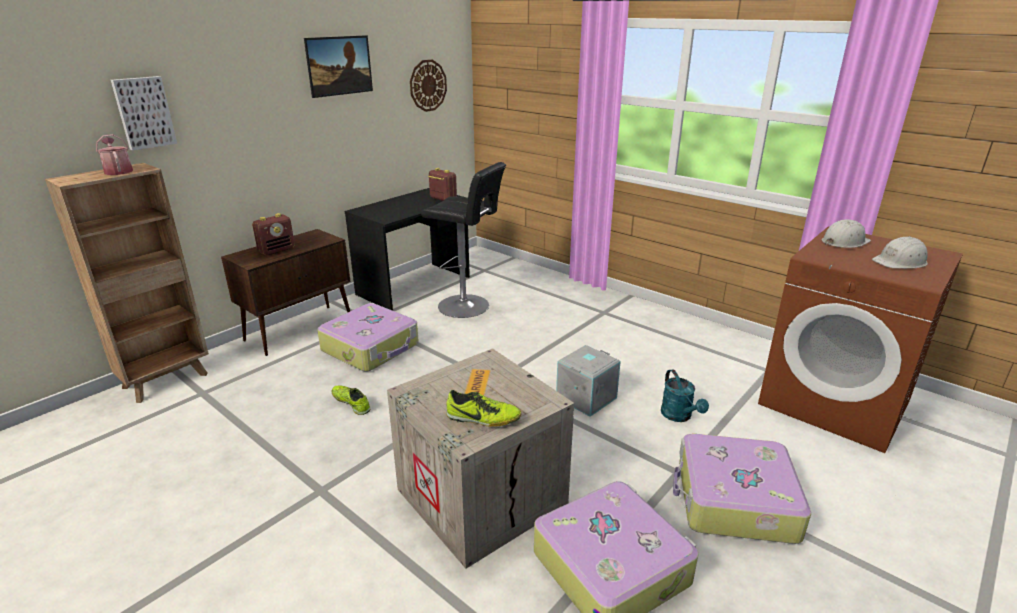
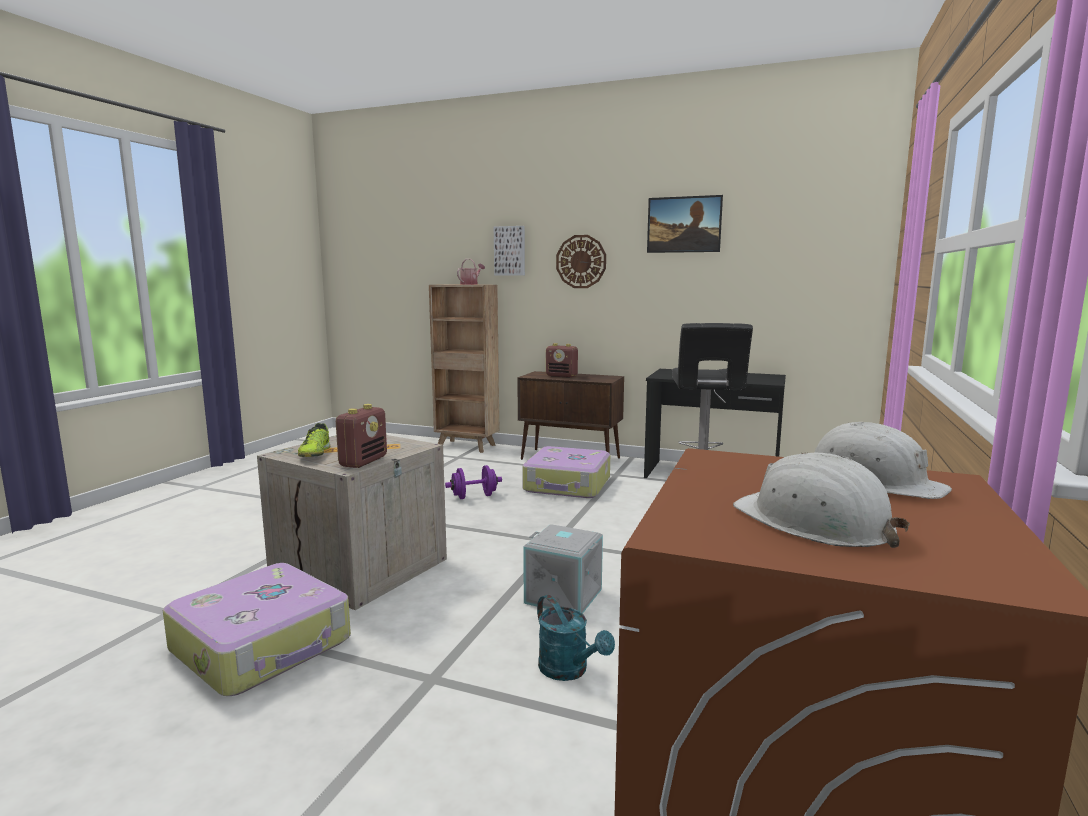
camera: 70 degrees right, 15 degrees down
shoe [332,386,370,415] -> purple dumbbell [445,465,502,499]
wall clock [410,60,447,112] -> wall clock moved to [556,235,606,288]
radio [428,168,457,201] -> radio moved to [336,404,387,468]
turquoise watering can [661,369,709,422] -> turquoise watering can turned 90 degrees counterclockwise [537,595,615,681]
suitcase [673,434,811,544] -> none

